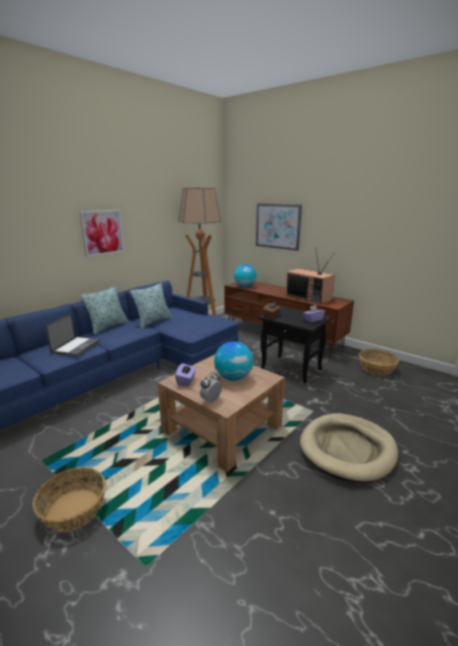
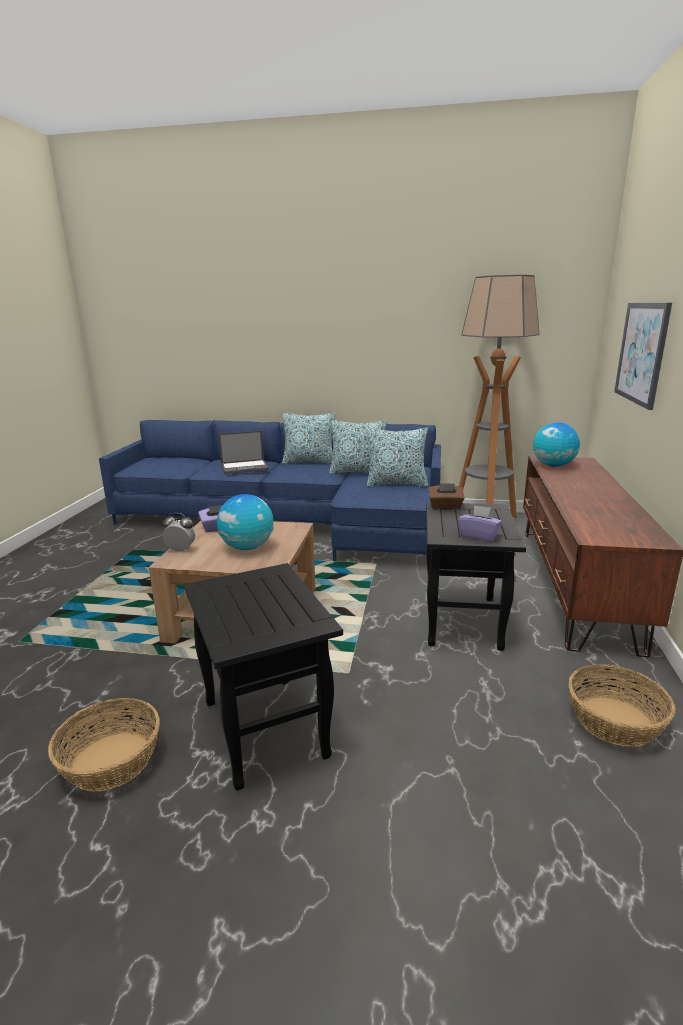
camera: 60 degrees right, 0 degrees up
basket [33,467,106,532] -> basket moved to [48,698,160,792]
picture [80,210,125,257] -> none
television [286,251,335,304] -> none
beige dog bed [300,413,398,483] -> black side table [184,563,343,791]
none -> pillow [367,428,428,487]

